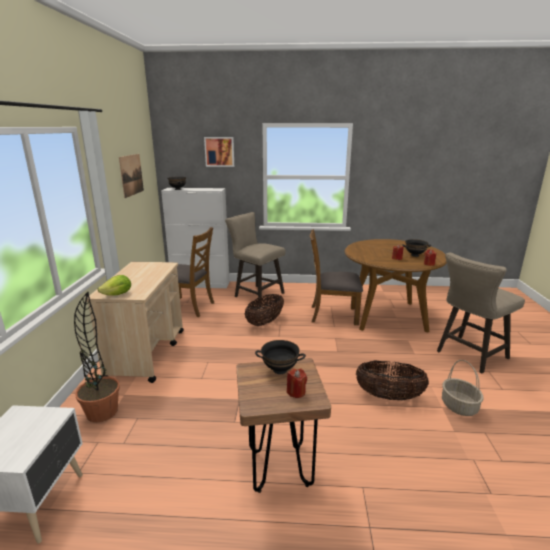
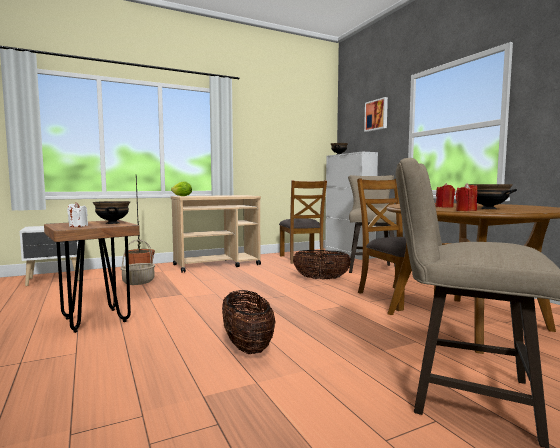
camera: 60 degrees right, 15 degrees down
picture [119,154,144,198] -> none
red candle [287,369,307,398] -> white candle [67,202,88,227]
basket [442,360,484,416] -> basket moved to [121,239,155,285]

